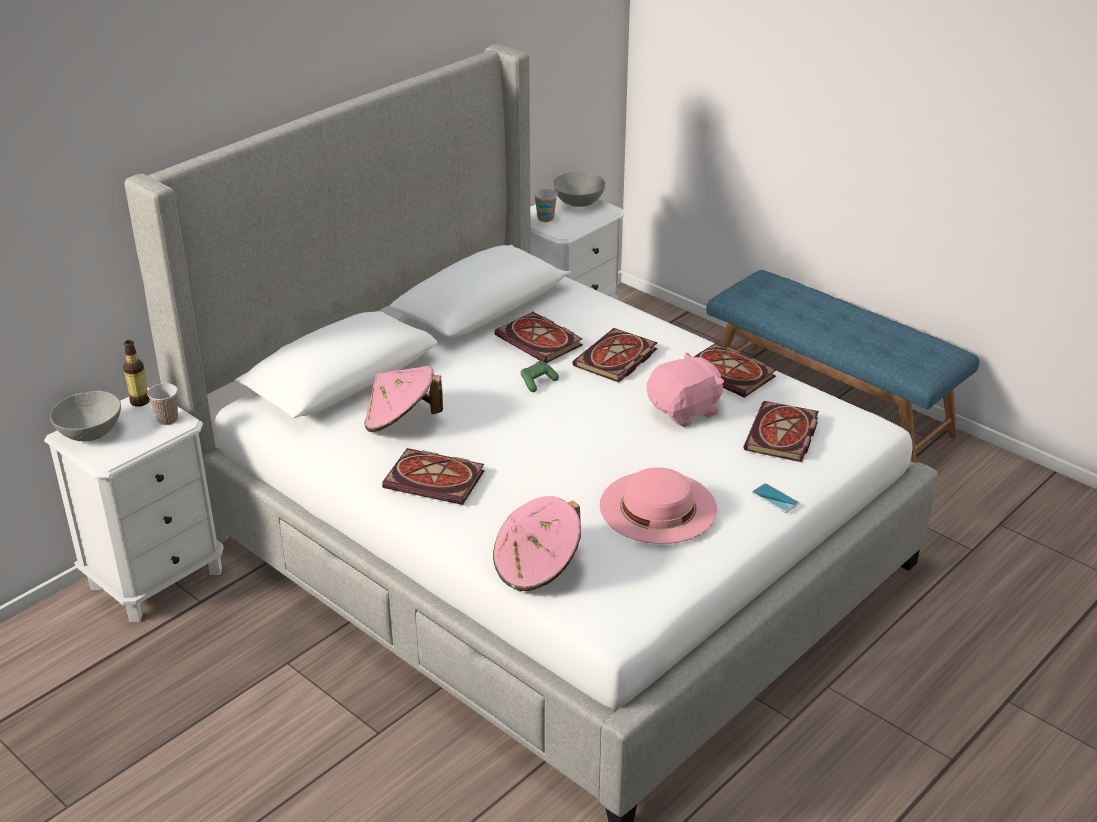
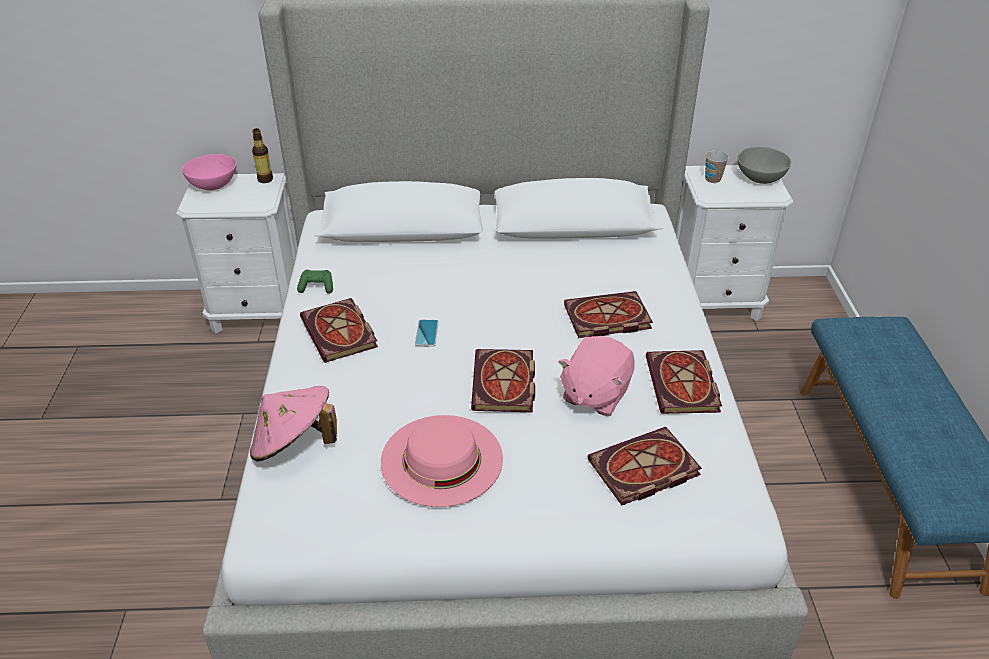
camera: 45 degrees right, 5 degrees up
grey bowl [50,391,121,441] -> pink bowl [182,154,237,191]
cup [147,383,178,425] -> none
pink hat [365,366,443,432] -> none
book [494,312,583,363] -> book moved to [471,349,535,412]
green game controller [521,361,559,392] -> green game controller moved to [297,270,333,294]
pink plush toy [647,352,724,427] -> pink plush toy turned 105 degrees clockwise [558,336,635,416]
phone [752,483,799,513] -> phone moved to [415,320,439,347]

